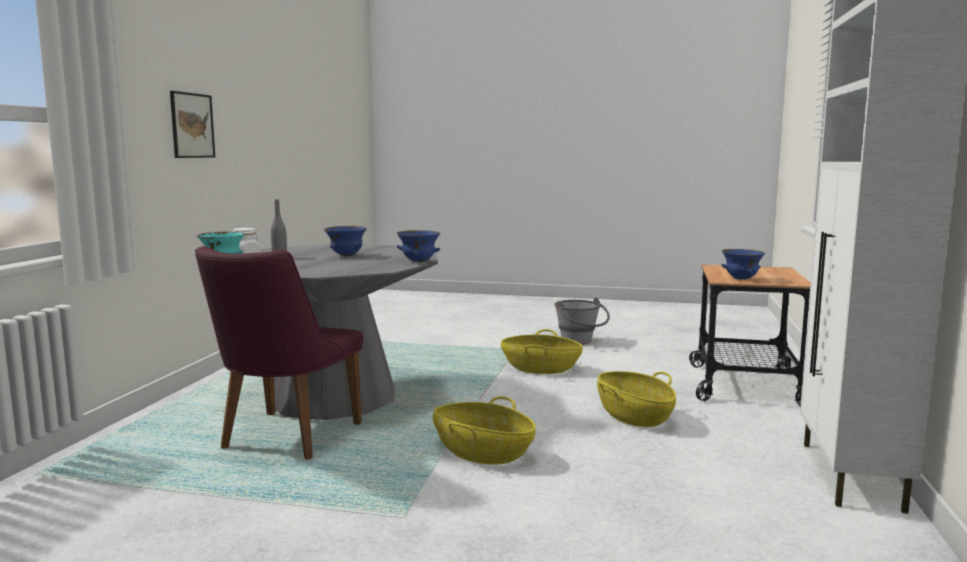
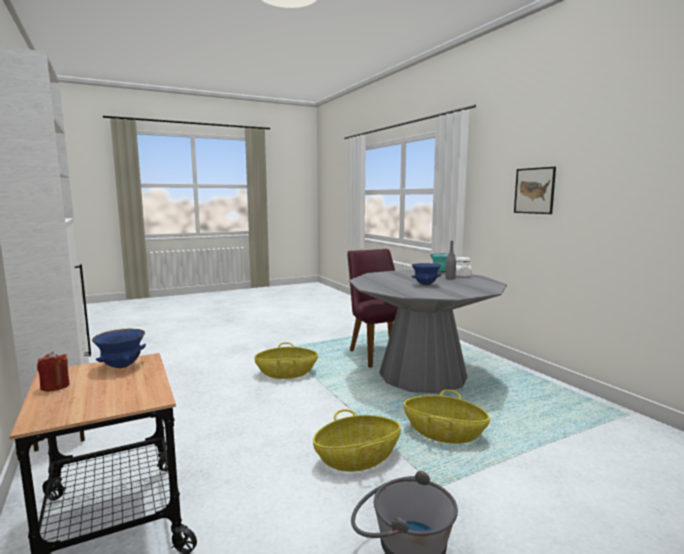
camera: 140 degrees right, 0 degrees up
blue bowl [397,230,440,262] -> none
basket [597,371,676,427] -> basket moved to [404,390,490,444]
none -> red candle [37,352,70,392]

